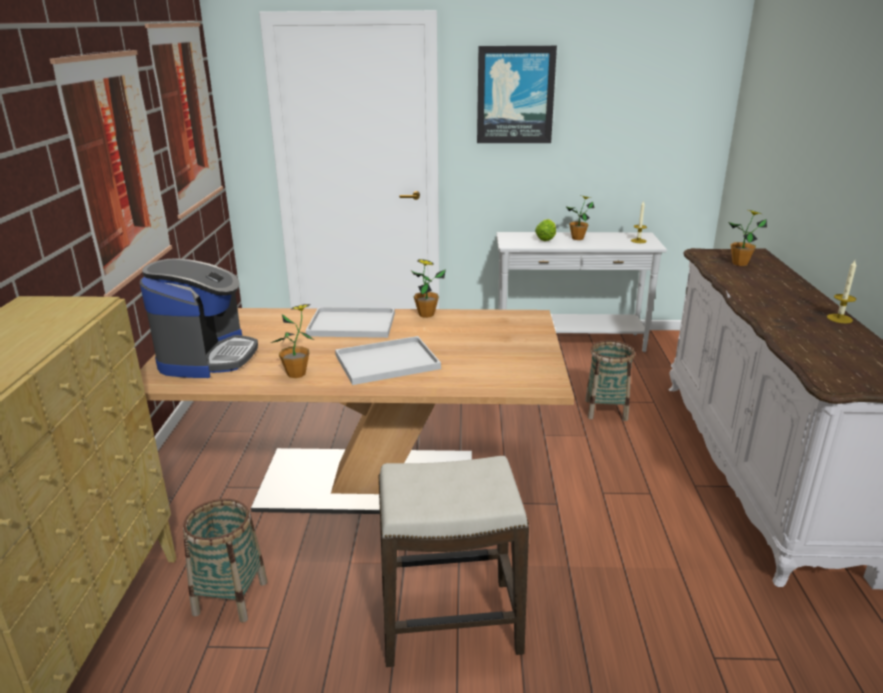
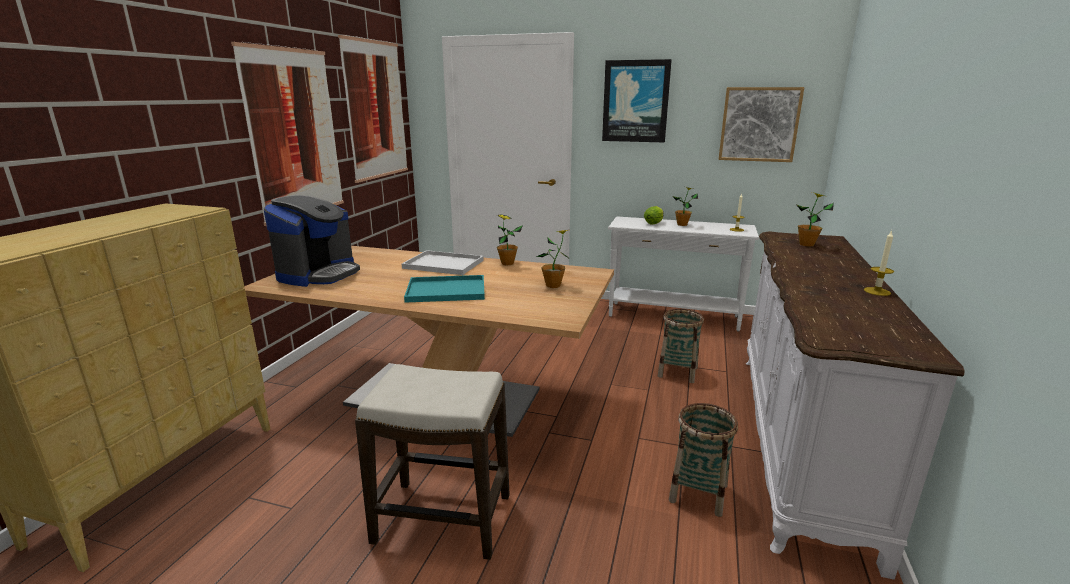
camera: 15 degrees right, 5 degrees down
basket [183,499,268,623] -> basket moved to [669,403,738,517]
potted plant [271,304,314,378] -> potted plant moved to [536,230,570,288]
white tray [335,336,441,385] -> turquoise tray [404,275,485,303]
none -> picture [718,87,804,162]

